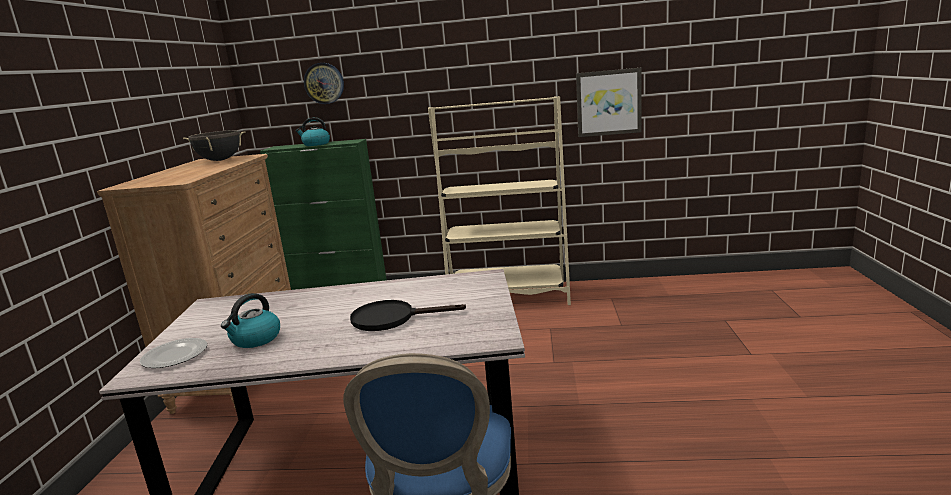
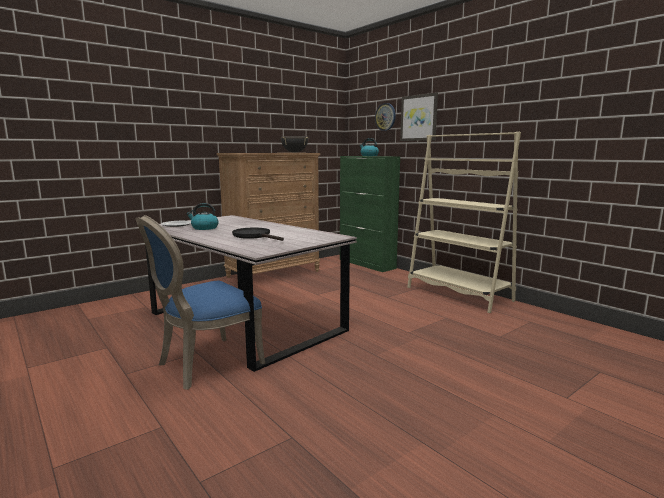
camera: 45 degrees right, 5 degrees down
picture [576,68,642,137] -> picture moved to [400,92,438,141]

